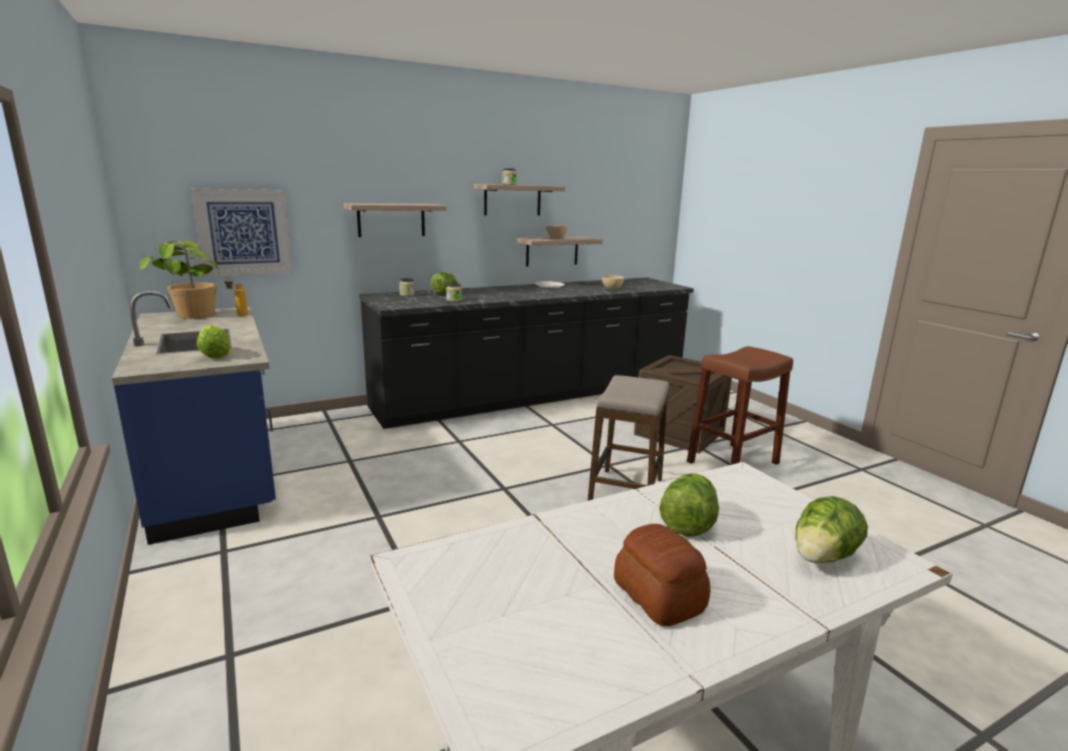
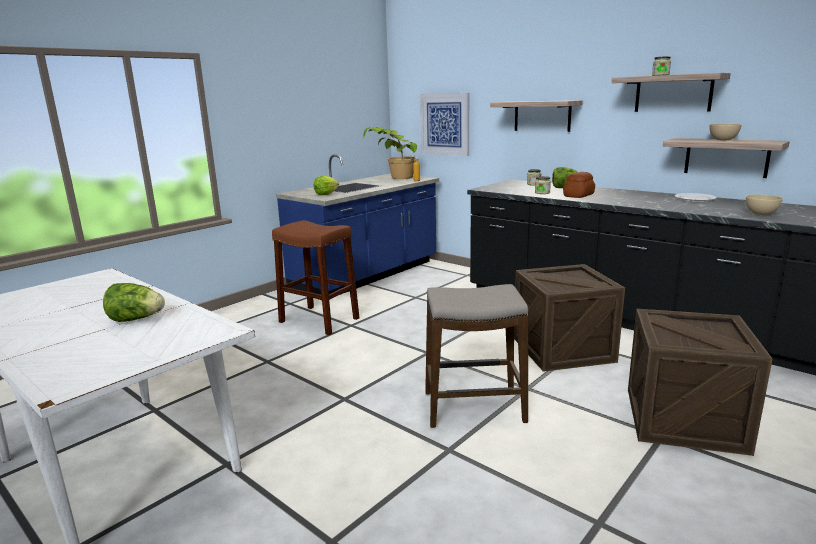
camera: 70 degrees right, 0 degrees up
bread [614,524,710,626] -> bread moved to [563,172,595,198]
brown stool [687,346,793,465] -> brown stool moved to [272,220,360,335]
lettuce [795,496,868,563] -> none
none -> crate [514,264,625,372]

